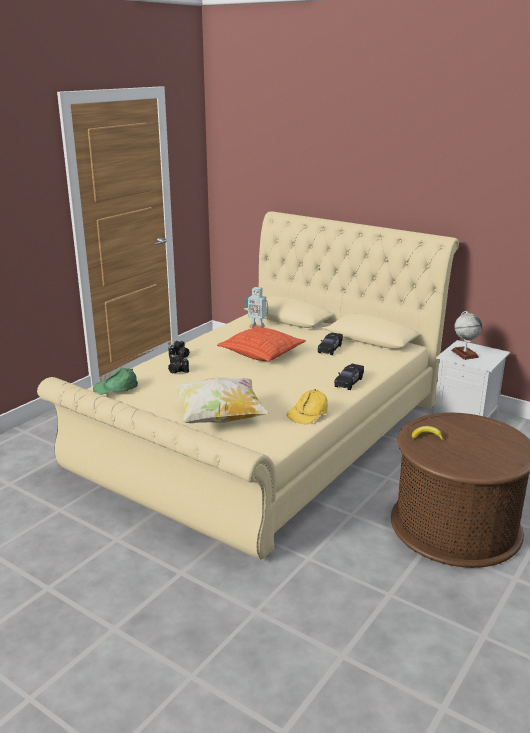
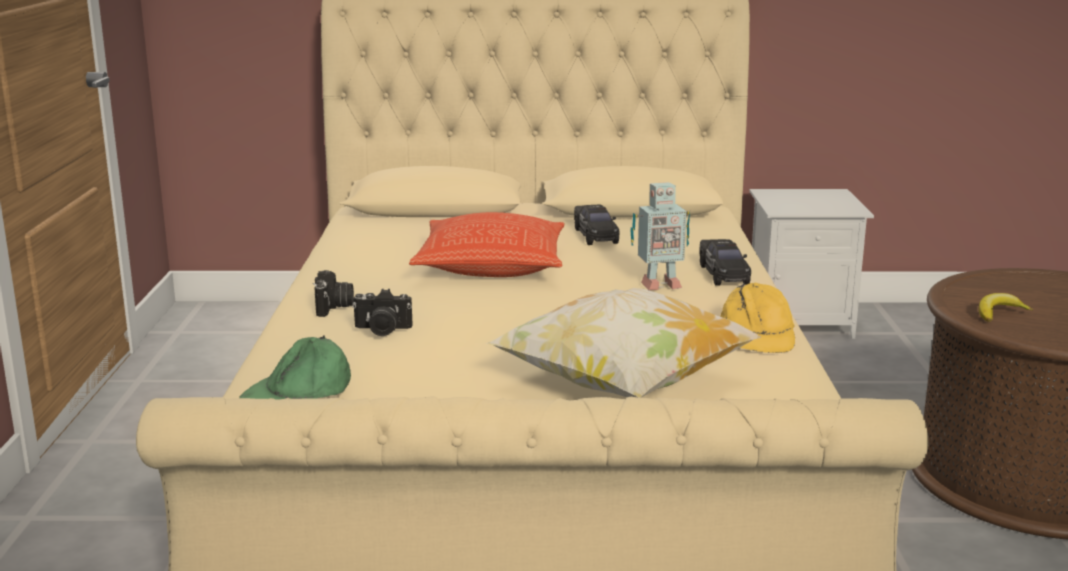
camera: 35 degrees left, 5 degrees down
toy robot [246,287,268,328] -> toy robot moved to [631,182,690,290]
globe [451,311,482,360] -> none

